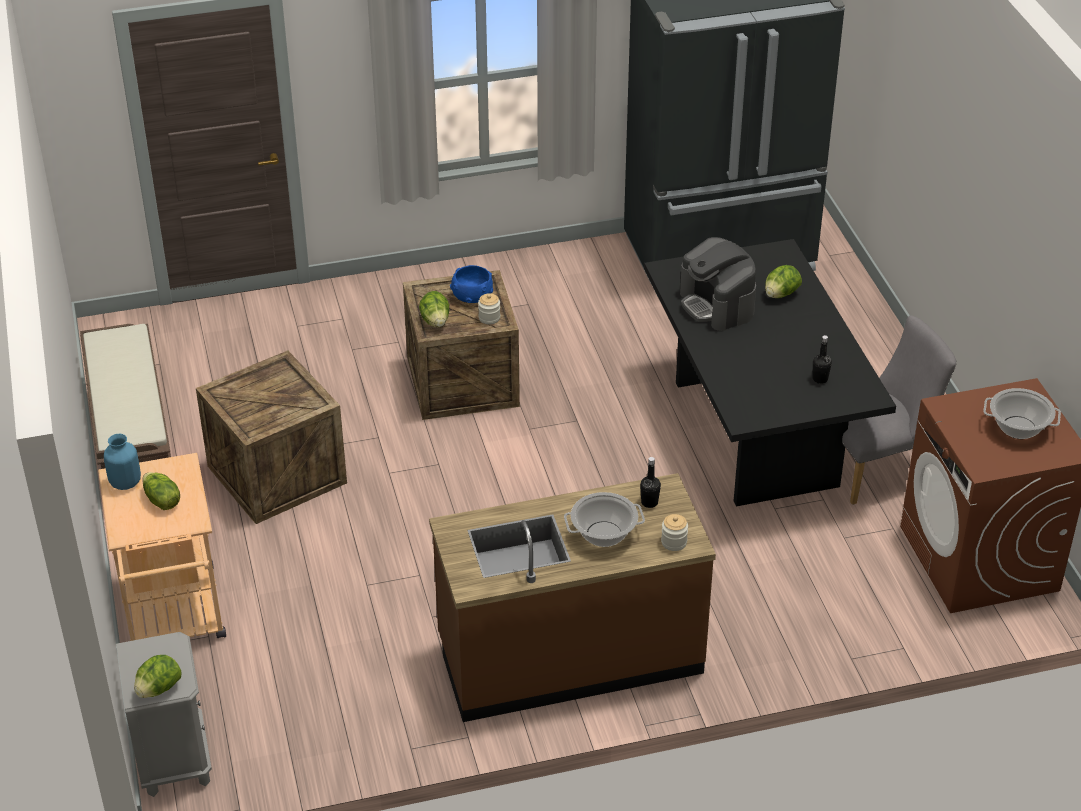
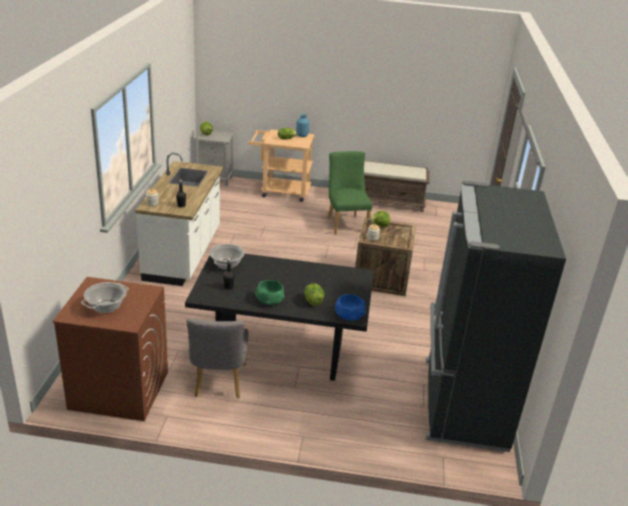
camera: 110 degrees right, 10 degrees down
crate [196,351,347,524] -> green chair [327,151,373,235]
brown counter [429,473,716,722] -> white counter [135,152,223,286]
blue bowl [450,265,493,303] -> blue bowl moved to [335,294,366,321]
cooking pot [564,492,645,547] -> cooking pot moved to [209,244,245,269]
coffee machine [680,237,756,331] -> none
none -> green bowl [255,280,284,305]

